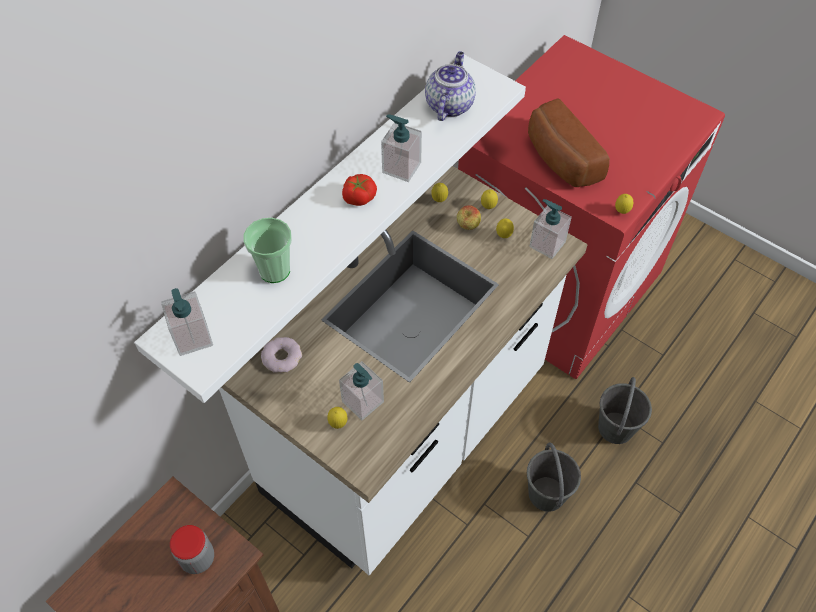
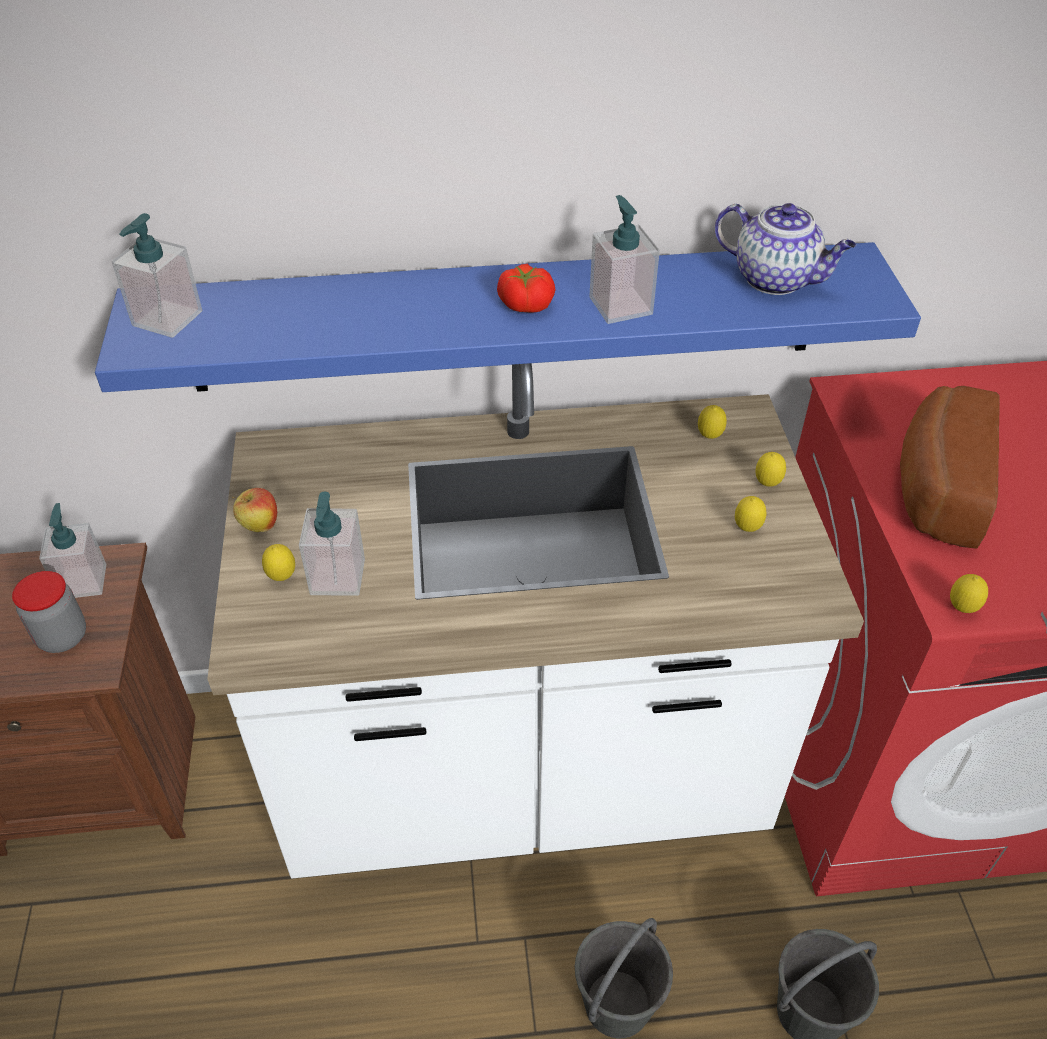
camera: 45 degrees right, 10 degrees down
white shelf [134,55,526,403] -> blue shelf [95,242,921,392]
cup [243,217,292,283] -> none
donut [261,337,302,373] -> none
teapot [425,51,476,121] -> teapot turned 60 degrees clockwise [715,203,856,295]
apple [457,205,481,230] -> apple moved to [232,488,277,532]
soap dispenser [529,199,572,259] -> soap dispenser moved to [39,503,106,598]

